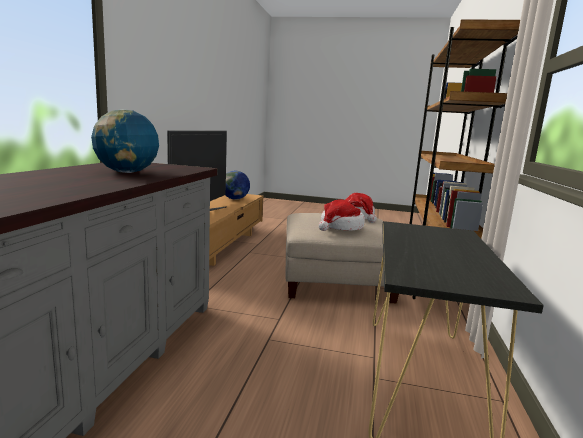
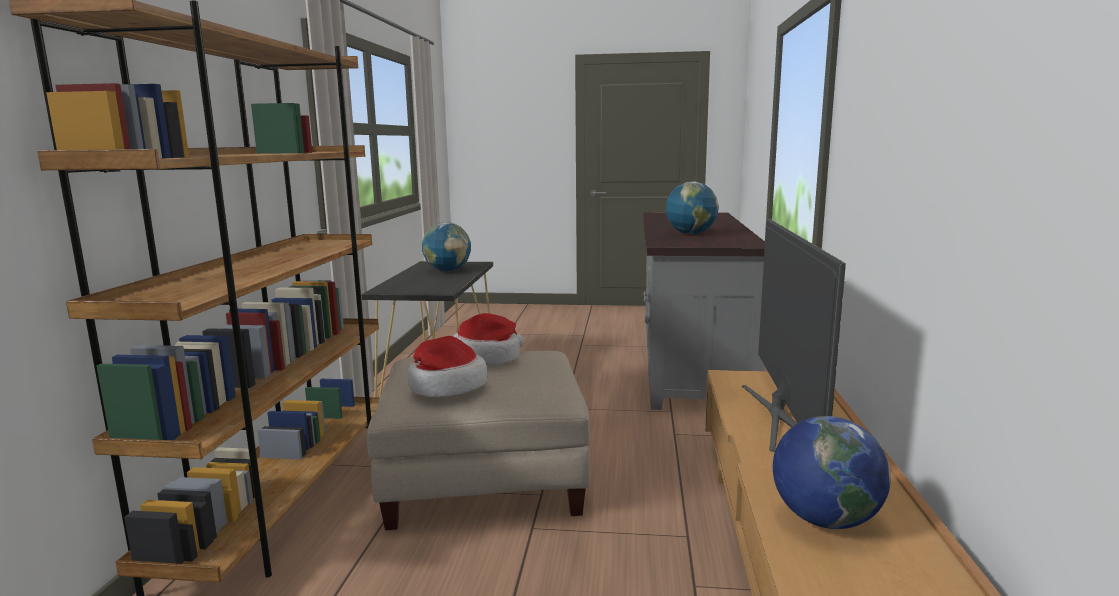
camera: 175 degrees right, 0 degrees up
none -> globe [422,222,471,271]

